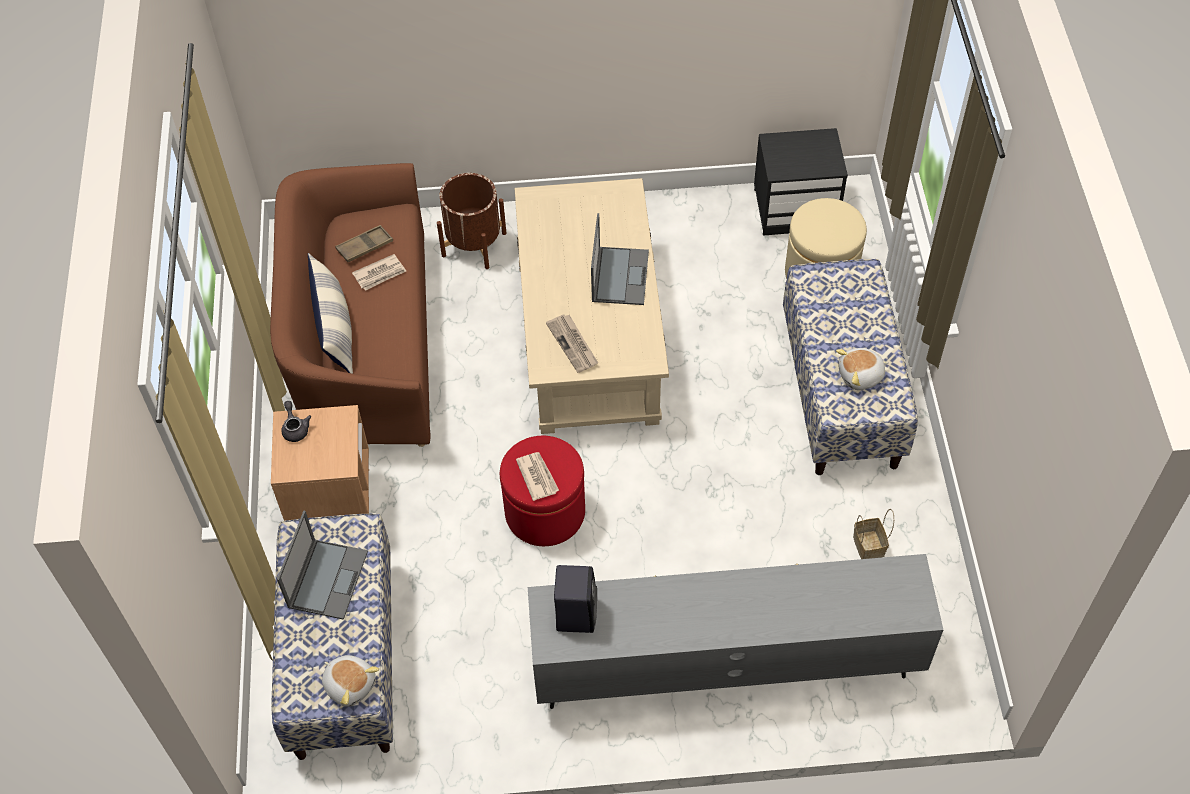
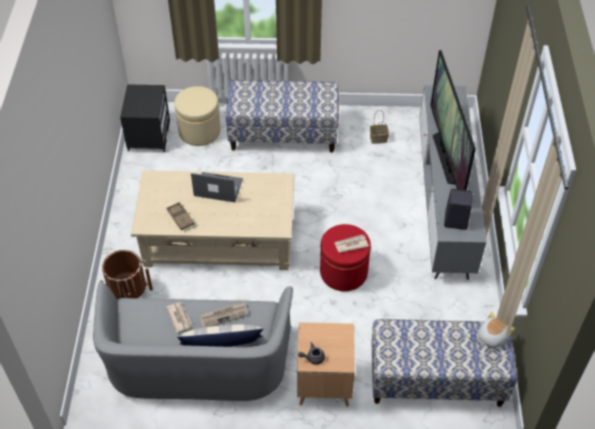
camera: 85 degrees left, 5 degrees down
brown sofa [270,163,431,447] -> grey sofa [93,282,293,401]
laptop [277,511,368,620] -> none
brown tray [335,225,393,262] -> brown tray moved to [166,202,195,230]
newspaper [546,314,598,373] -> newspaper moved to [200,301,247,328]
plush toy [836,348,889,390] -> none
none -> television [430,50,476,190]

